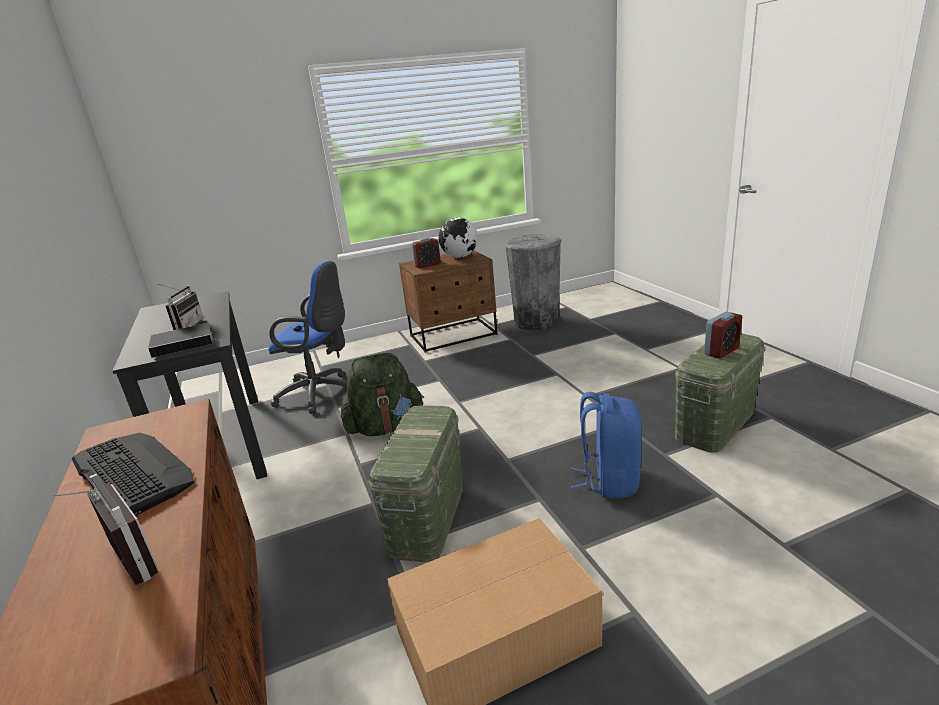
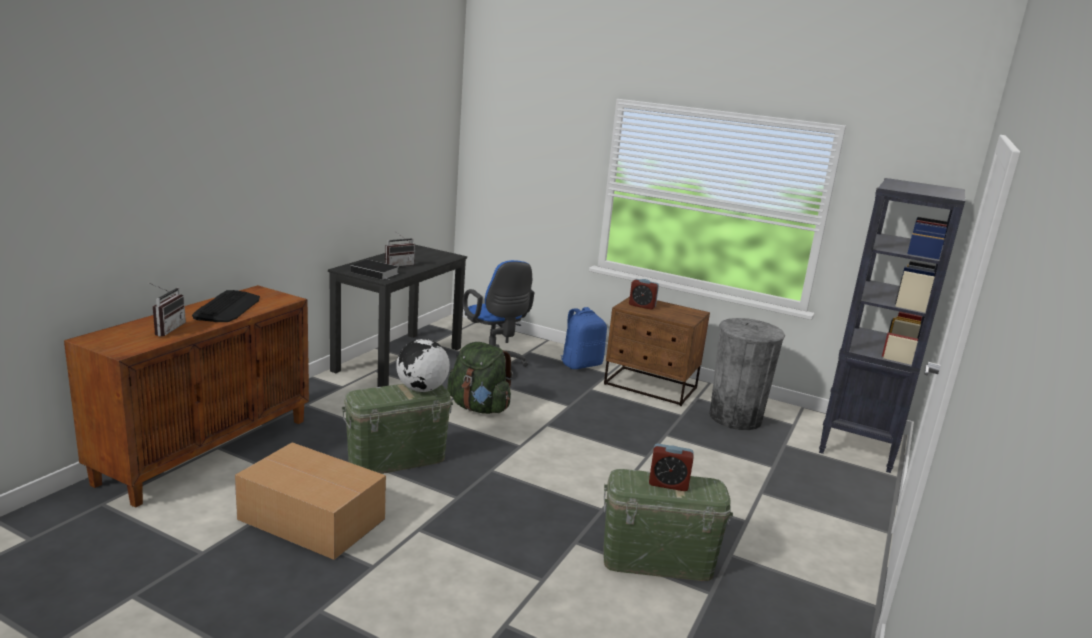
camera: 45 degrees right, 5 degrees down
globe [438,217,478,258] -> globe moved to [396,339,450,392]
blue backpack [570,392,642,498] -> blue backpack moved to [561,307,607,369]
none -> black bookcase [819,178,965,473]

